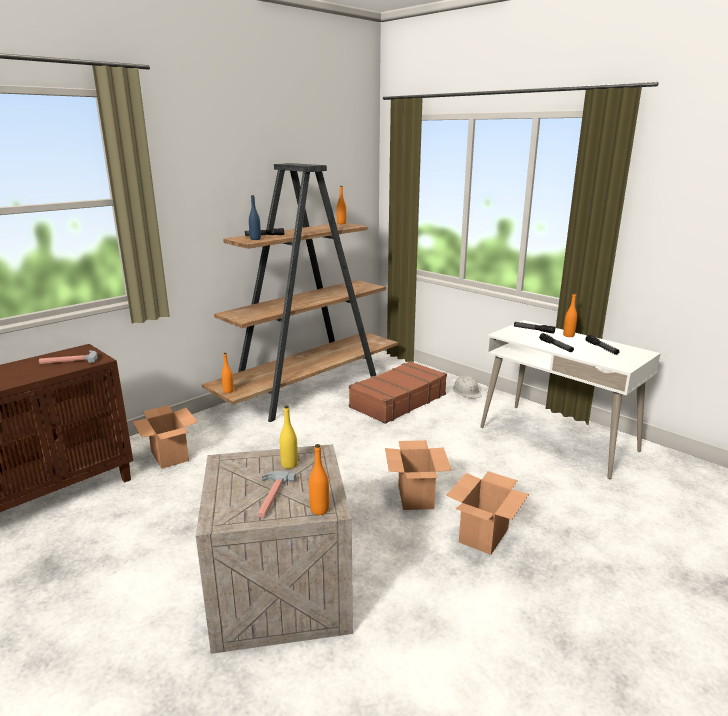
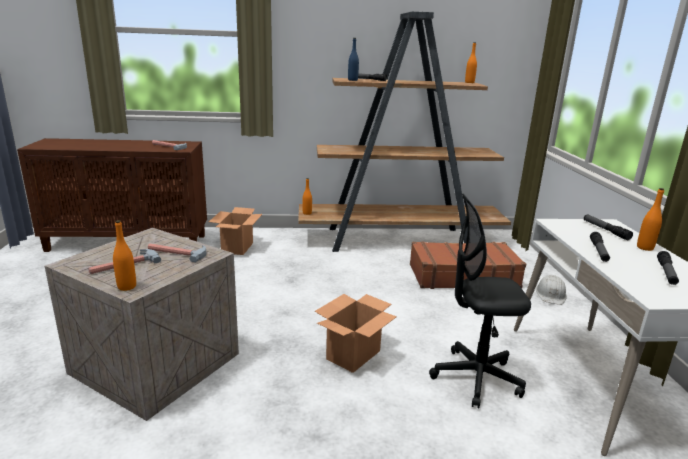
camera: 40 degrees right, 0 degrees up
yellow bottle [280,405,298,469] -> hammer [148,244,206,262]
cardboard box [446,471,529,555] -> none
none -> black office chair [429,193,531,408]

